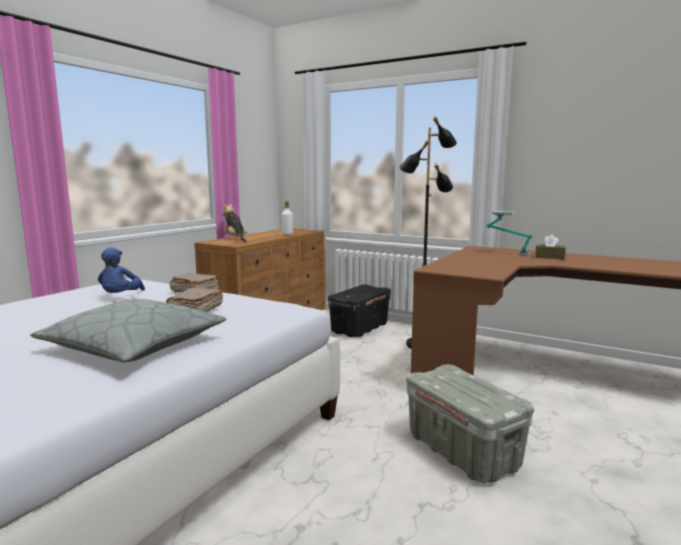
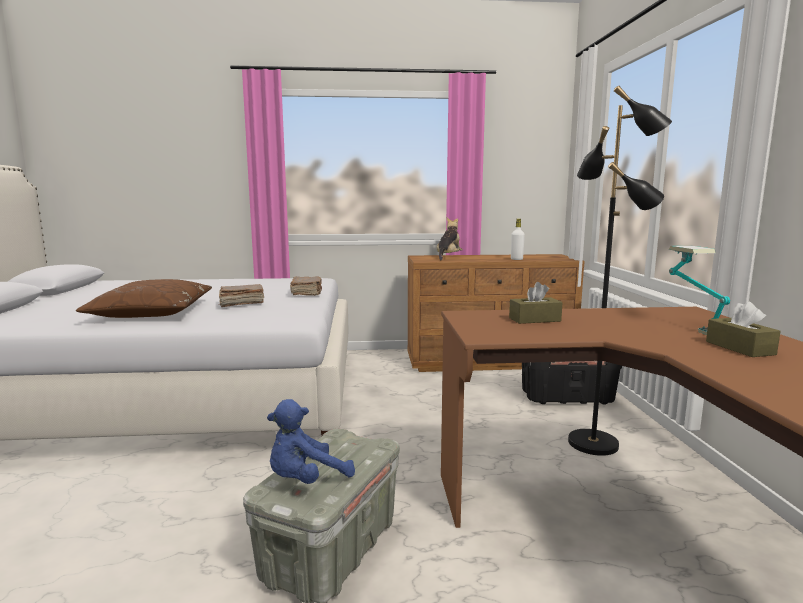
camera: 55 degrees right, 0 degrees up
grey pillow [30,299,226,362] -> brown pillow [76,279,212,318]
blue plush toy [98,247,145,293] -> blue plush toy moved to [267,399,355,484]
none -> brown tissue box [509,282,563,324]

